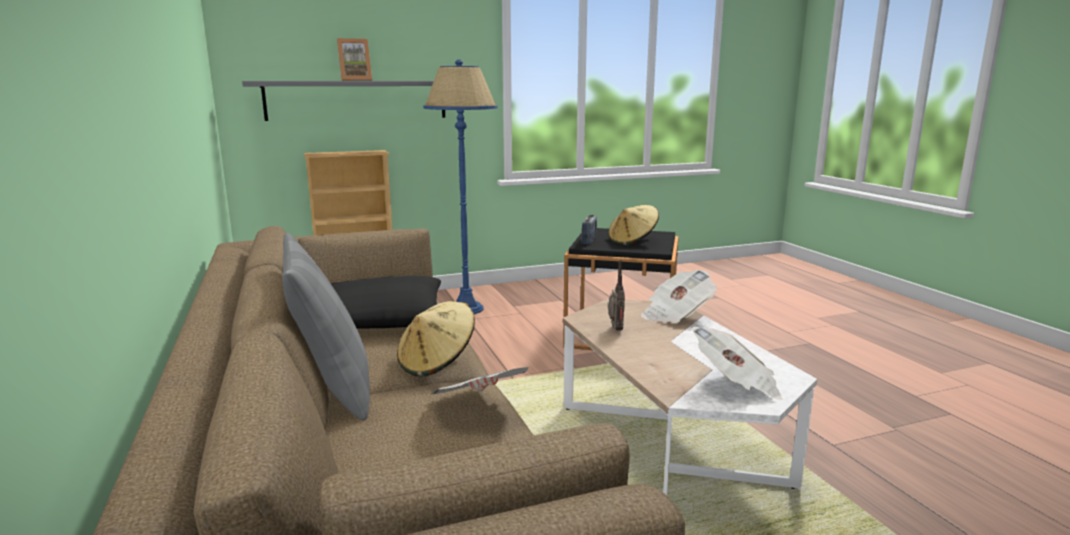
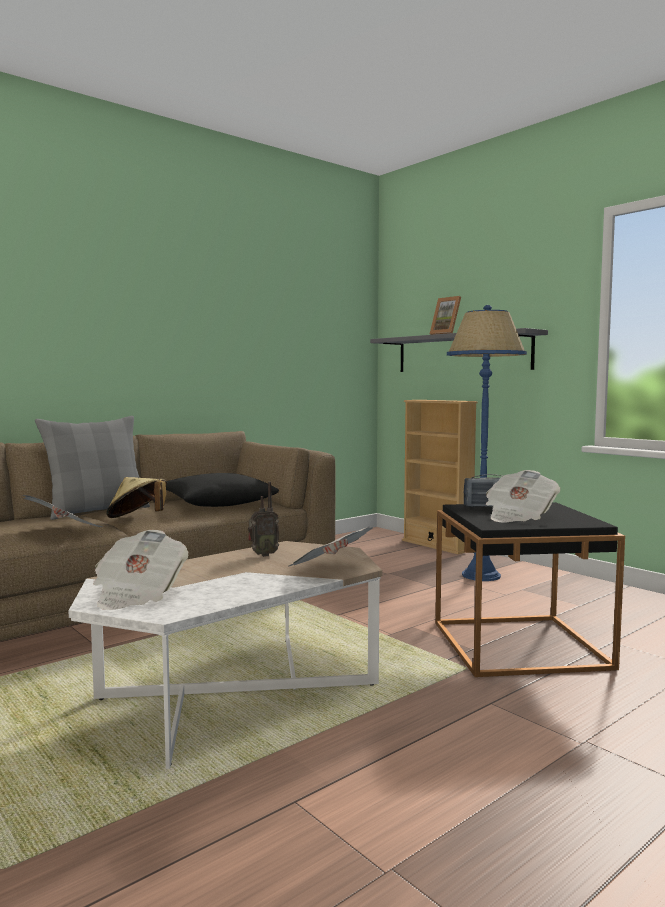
camera: 70 degrees right, 10 degrees down
beige hat [608,205,659,245] -> newspaper [486,470,560,523]

